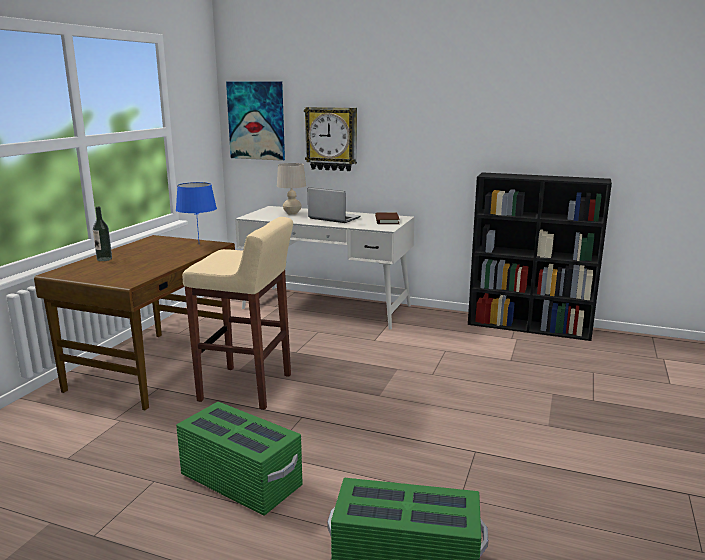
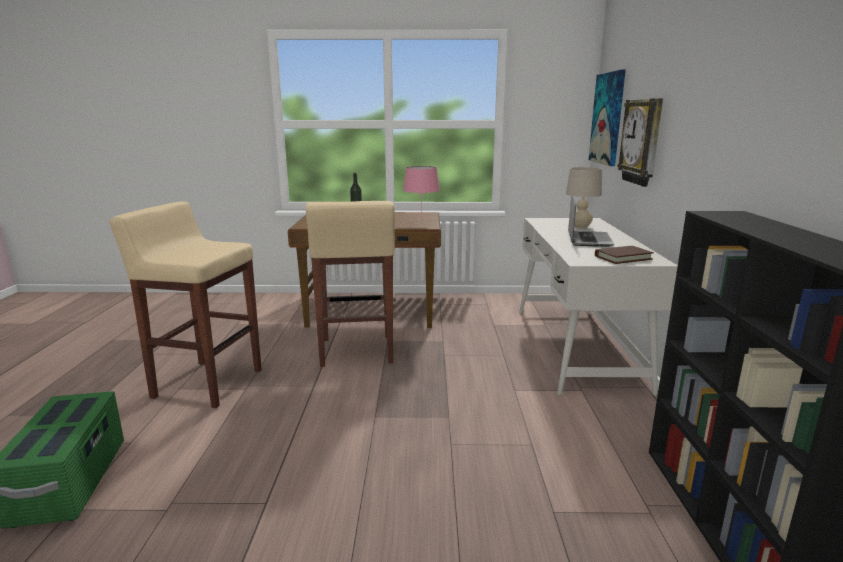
camera: 70 degrees right, 0 degrees up
blue table lamp [176,182,217,239] -> pink table lamp [403,166,440,223]
green storage box [176,402,302,516] -> beige stool [109,201,262,408]

